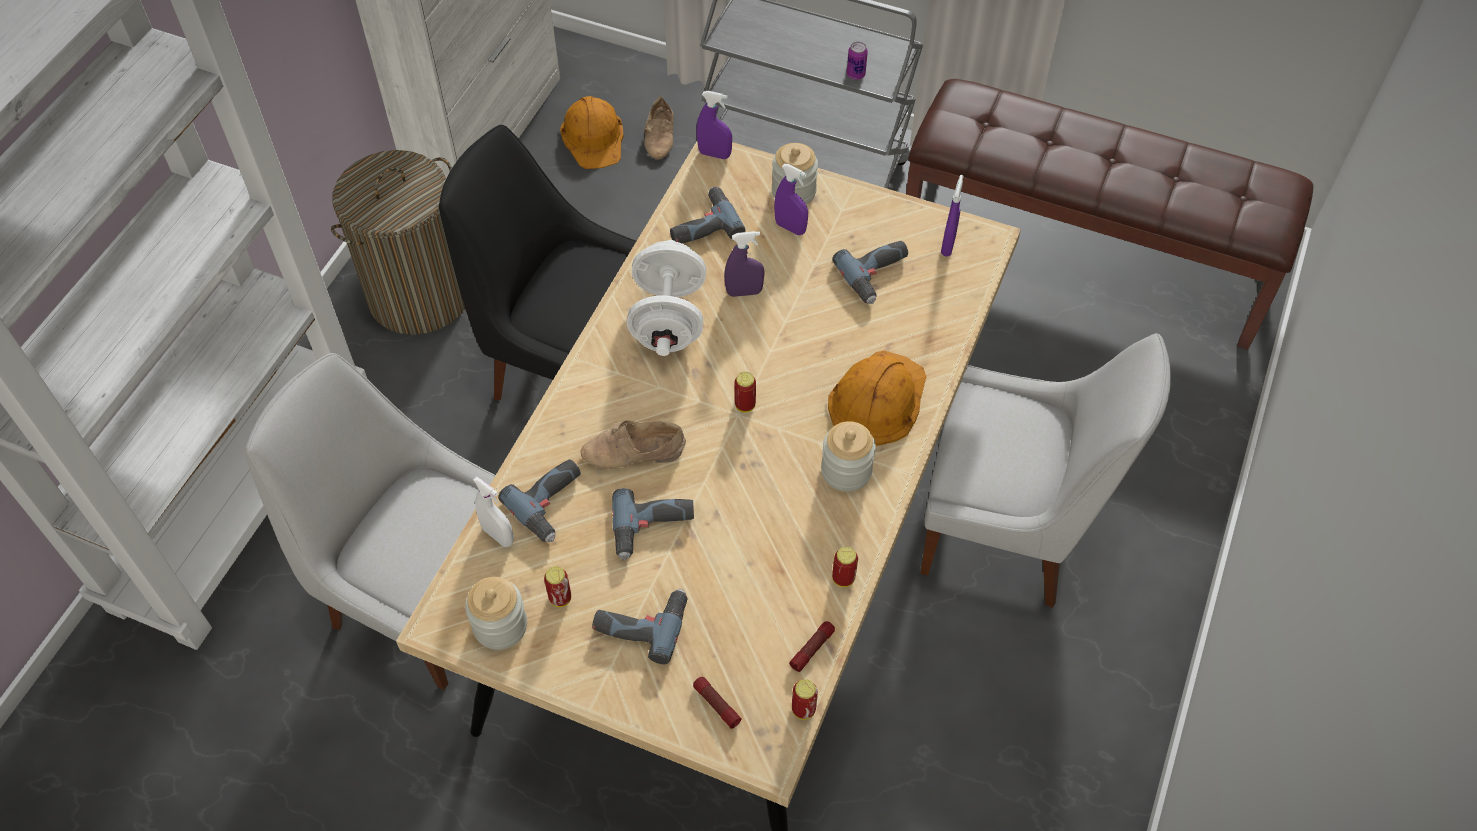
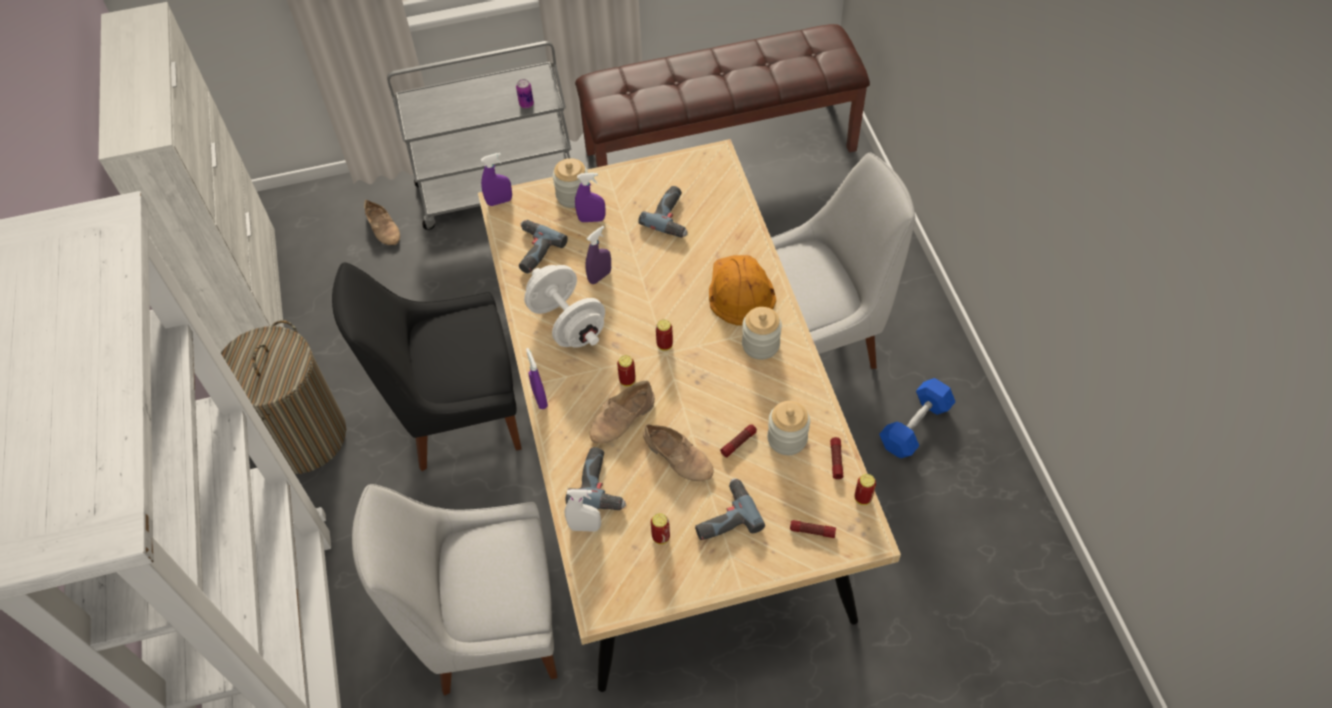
camera: 35 degrees left, 0 degrees up
jar [465,577,527,650] -> jar moved to [767,401,810,455]
orange hard hat [560,96,624,169] -> none
power drill [612,488,694,560] -> beige shoe [643,424,714,481]
can [832,547,858,587] -> can moved to [617,355,636,386]
purple spray bottle [941,175,963,256] -> purple spray bottle moved to [526,348,548,409]
none -> flashlight [720,424,757,457]
none -> blue dumbbell [879,378,955,458]

